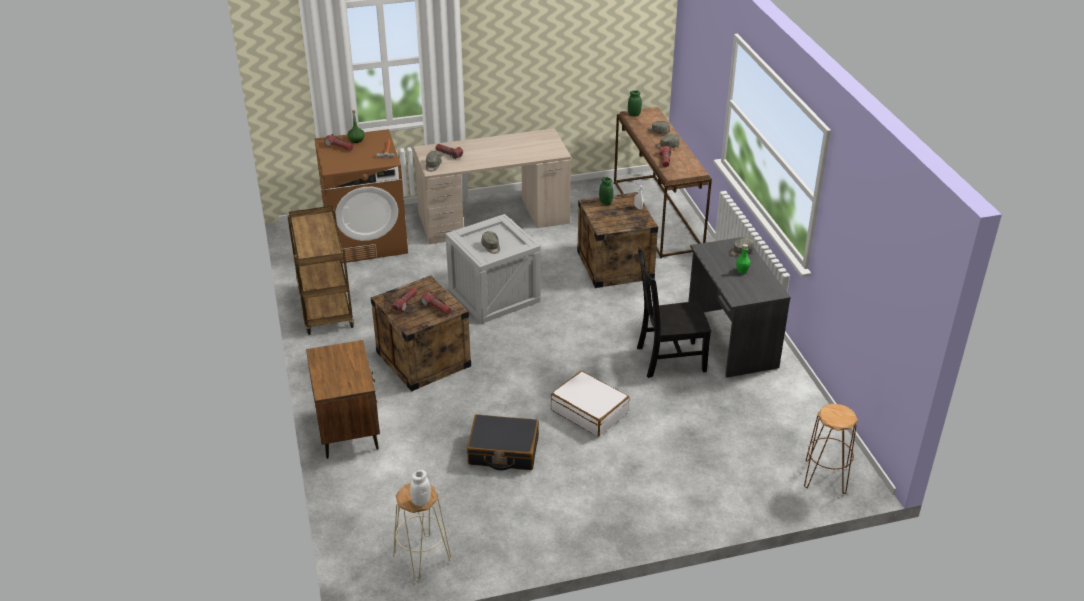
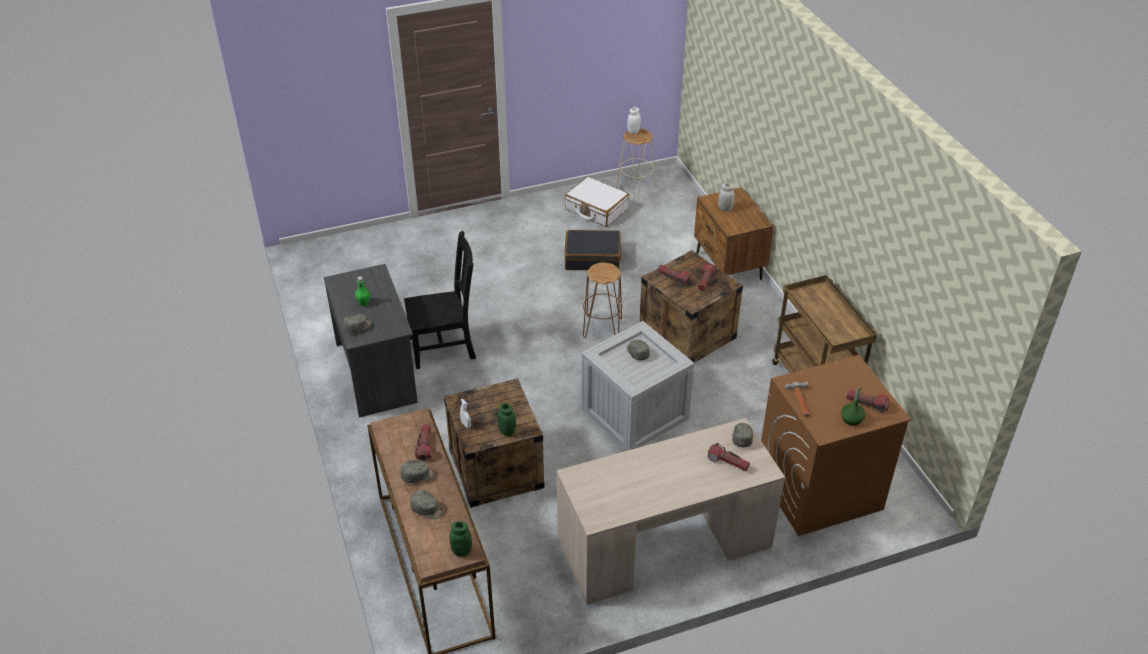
camera: 175 degrees right, 5 degrees up
white suitcase [551,371,630,436] -> white suitcase moved to [565,177,629,227]
brown stool [804,404,858,494] -> brown stool moved to [583,263,622,338]
none -> white jar [718,183,734,211]

